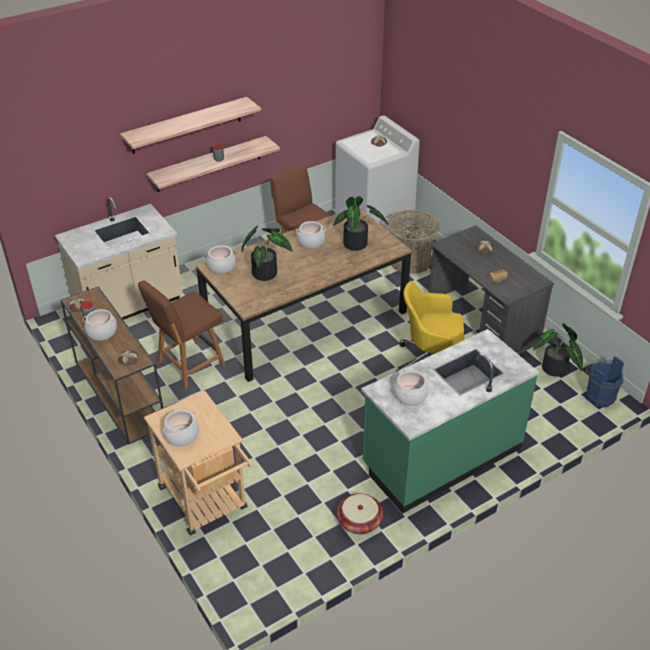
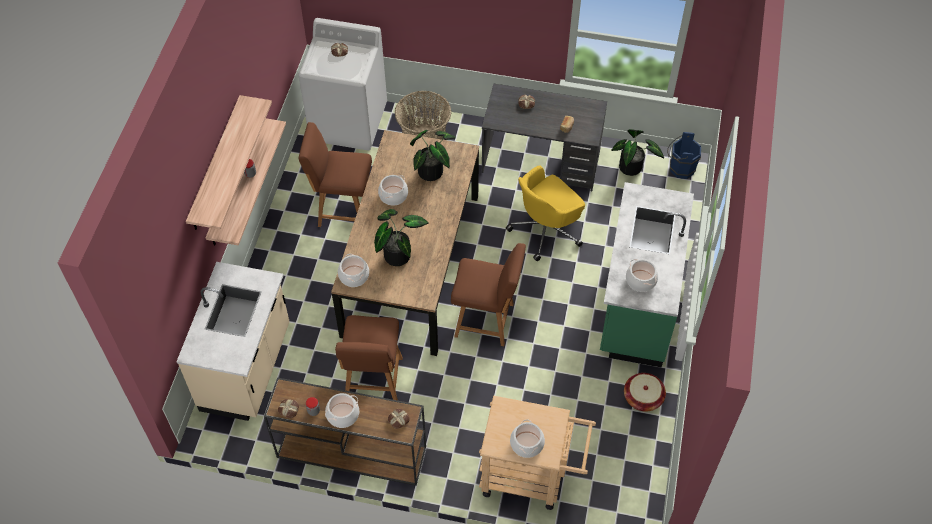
camera: 45 degrees left, 15 degrees up
none -> brown chair [451,243,526,346]

